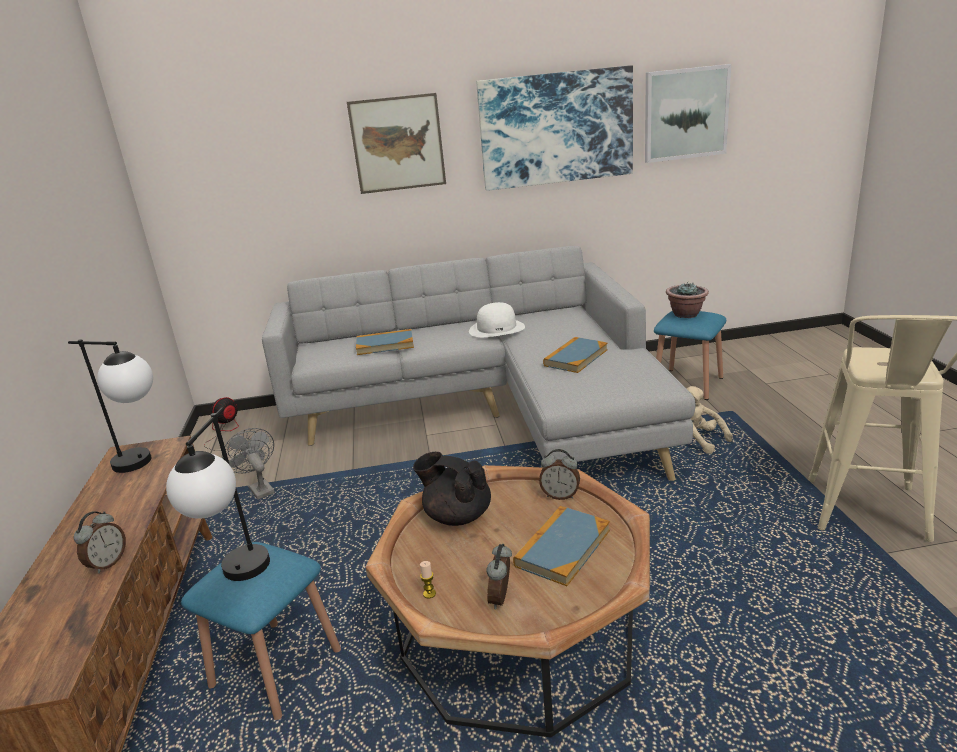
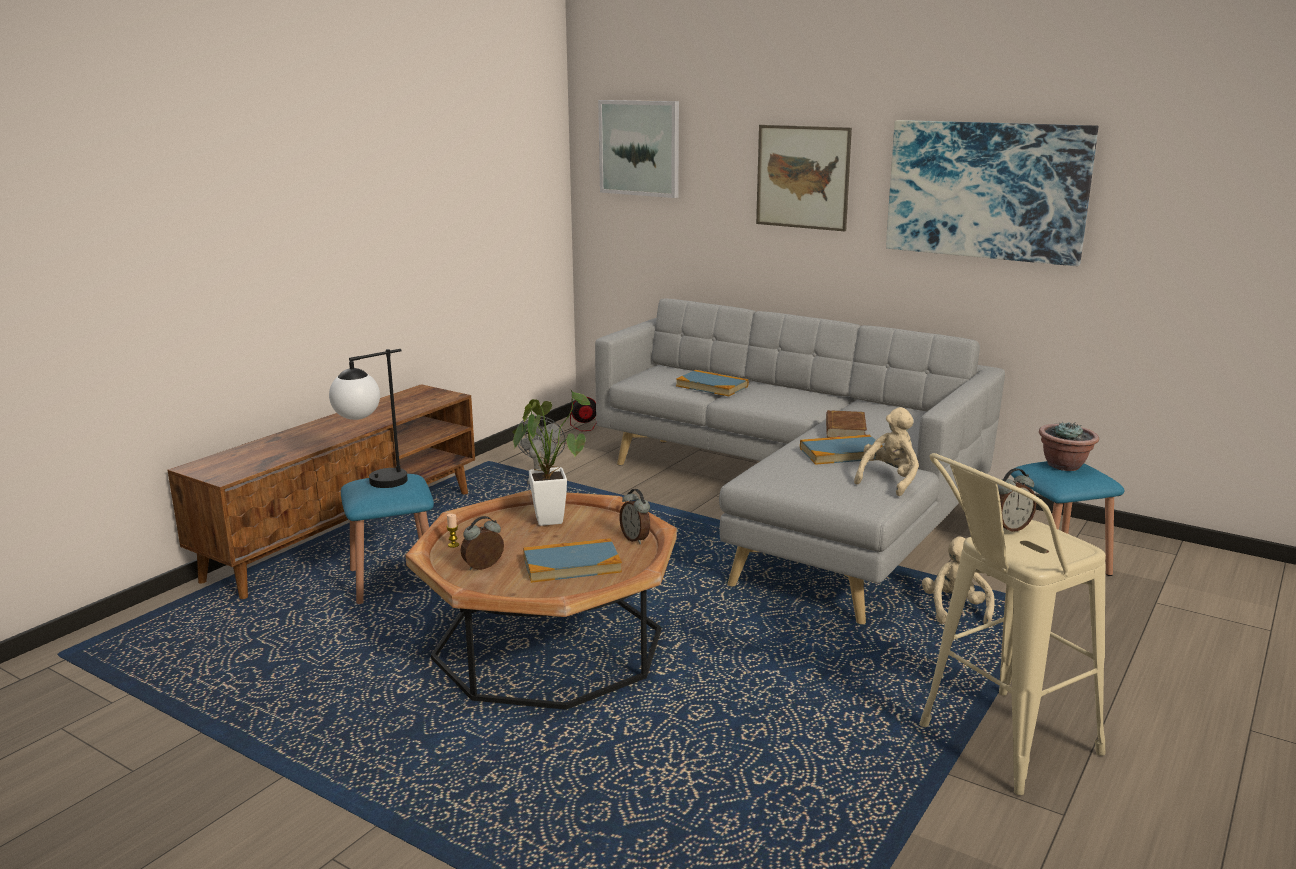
camera: 40 degrees right, 5 degrees down
table lamp [68,339,153,473] -> none
alarm clock [74,511,126,574] -> alarm clock moved to [997,468,1036,532]
black teapot [413,452,491,526] -> potted plant [513,390,590,526]
white hat [469,302,525,337] -> none
picture [645,64,731,163] -> picture moved to [598,100,679,198]
none -> brown book [826,410,867,438]
none -> beige plush toy [854,407,919,496]

